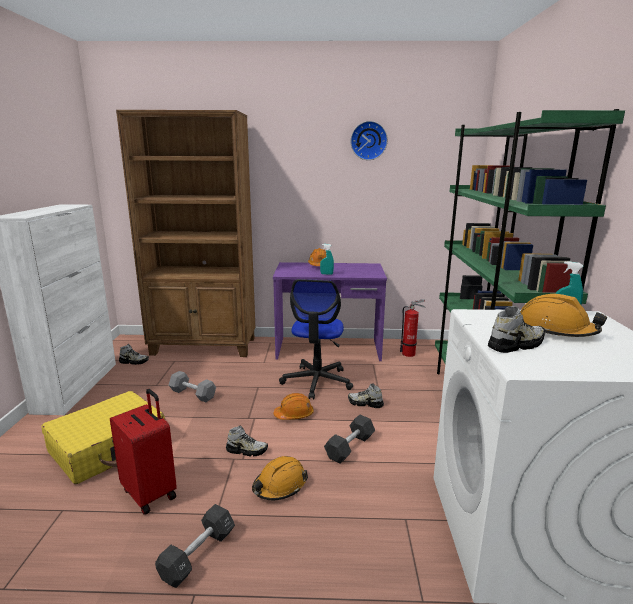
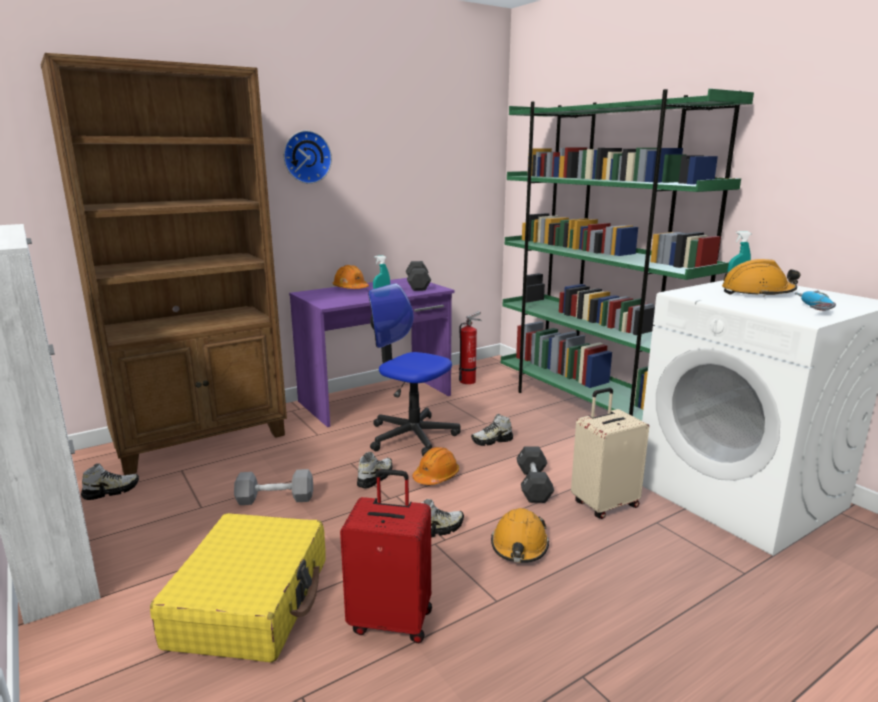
camera: 35 degrees left, 0 degrees up
black dumbbell [155,504,235,588] -> black dumbbell moved to [406,261,431,291]
office chair [279,279,353,399] -> office chair turned 150 degrees clockwise [368,283,461,456]
wall clock [351,121,388,160] -> wall clock moved to [283,130,332,184]
shoe [488,306,545,353] -> shoe moved to [357,452,392,488]
none -> beige suitcase [571,388,649,519]
none -> power drill [795,291,836,311]

